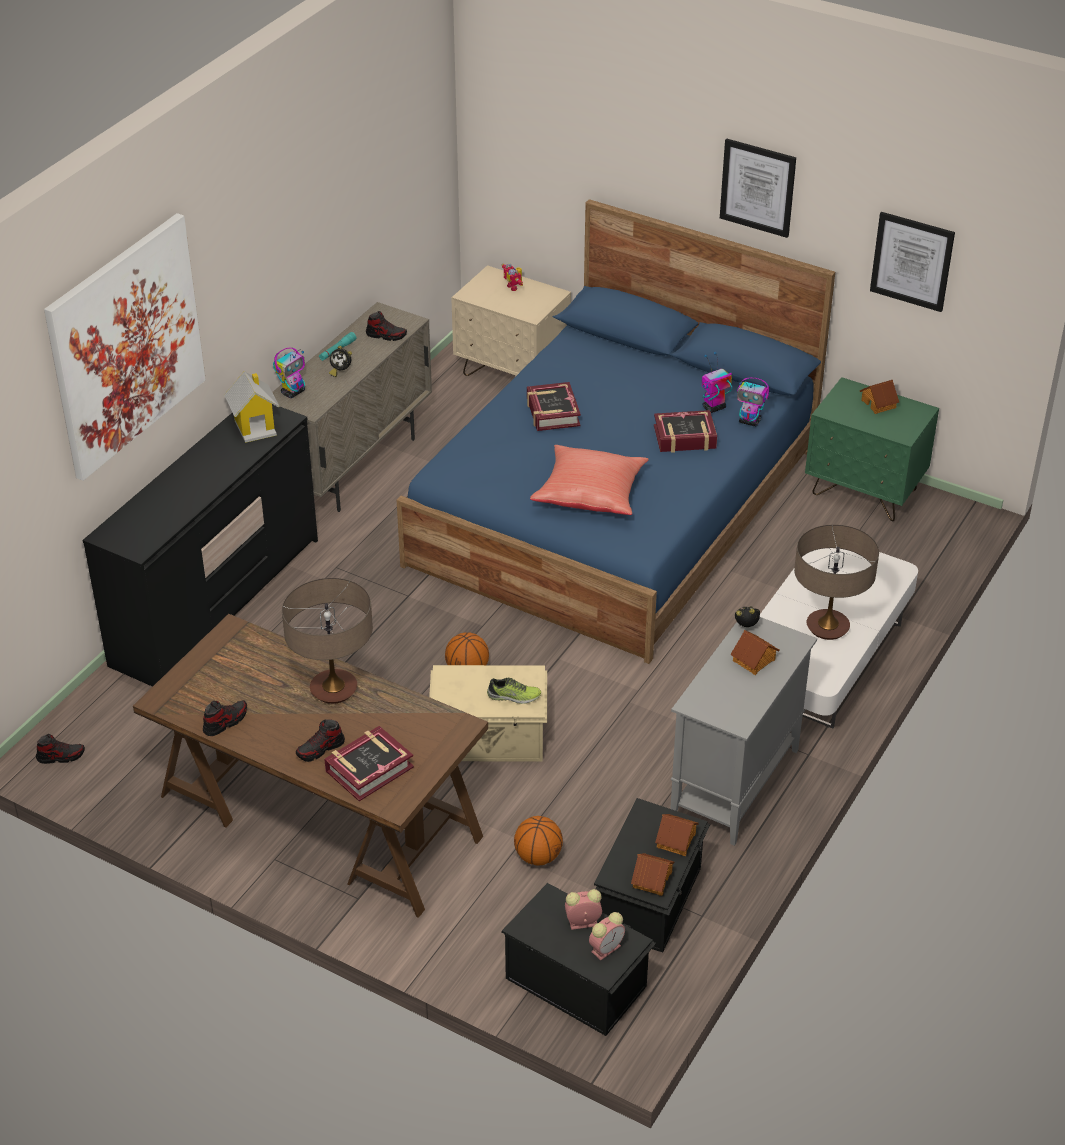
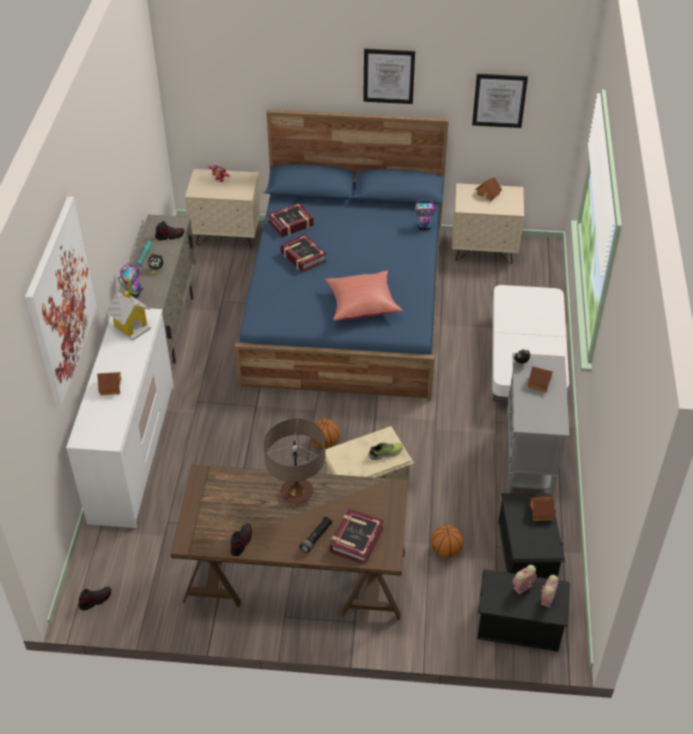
camera: 25 degrees left, 5 degrees up
black dresser [83,404,318,687] -> white dresser [66,308,174,528]
shoe [296,719,345,762] -> black flashlight [300,517,332,553]
toy house [631,853,674,896] -> toy house moved to [97,372,121,395]
book [654,410,717,453] -> book moved to [268,203,314,237]
toy robot [702,352,732,413] -> none
table lamp [794,525,879,640] -> none
green nightstand [805,377,939,521] -> beige nightstand [452,183,524,264]

